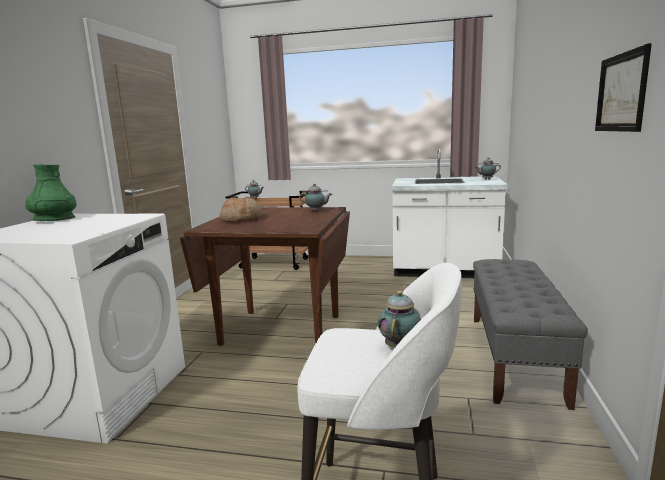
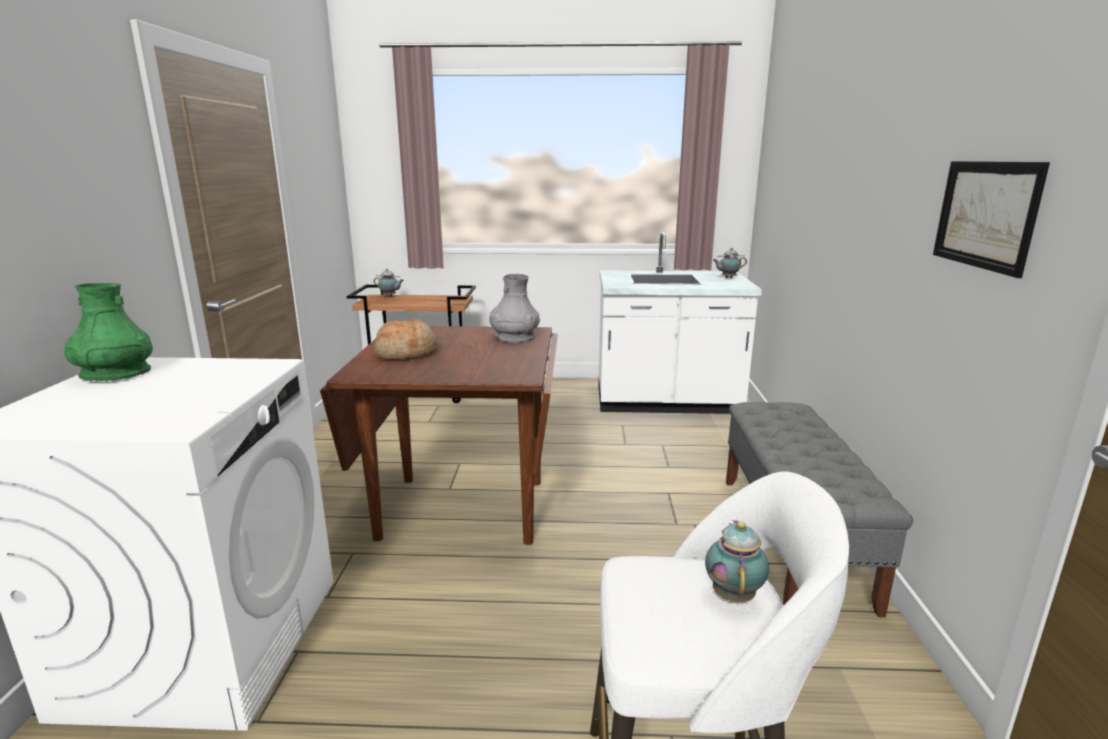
camera: 10 degrees left, 5 degrees up
teapot [299,184,333,212] -> grey vase [489,274,540,343]

